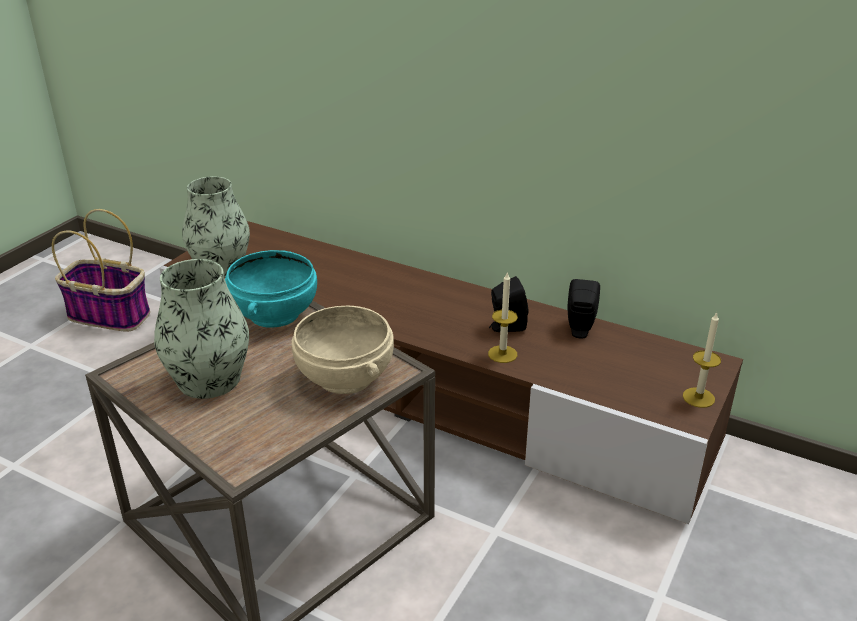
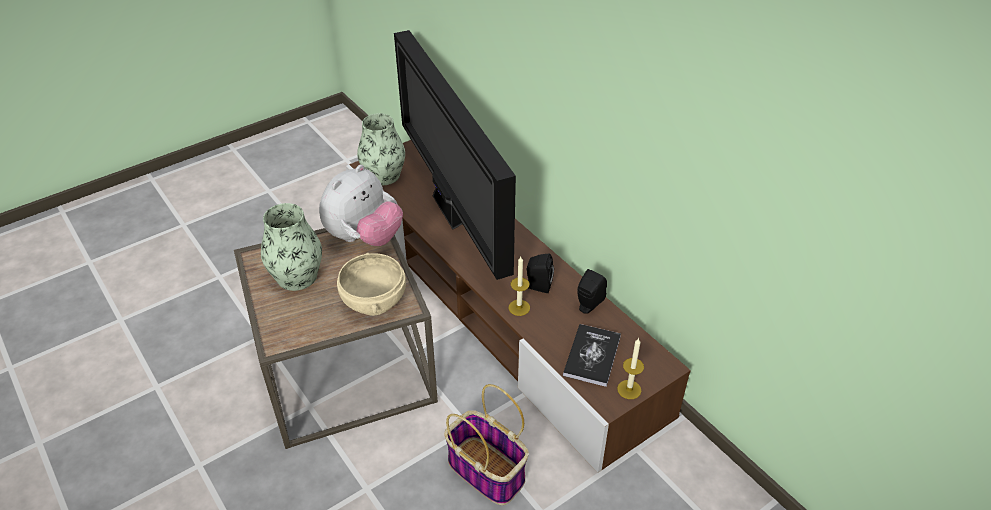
camera: 25 degrees right, 10 degrees up
basket [52,209,150,332] -> basket moved to [444,384,529,505]
turquoise bowl [225,250,317,328] -> plush toy [319,165,403,246]
none -> television [394,30,516,280]
none -> book [563,324,621,387]

